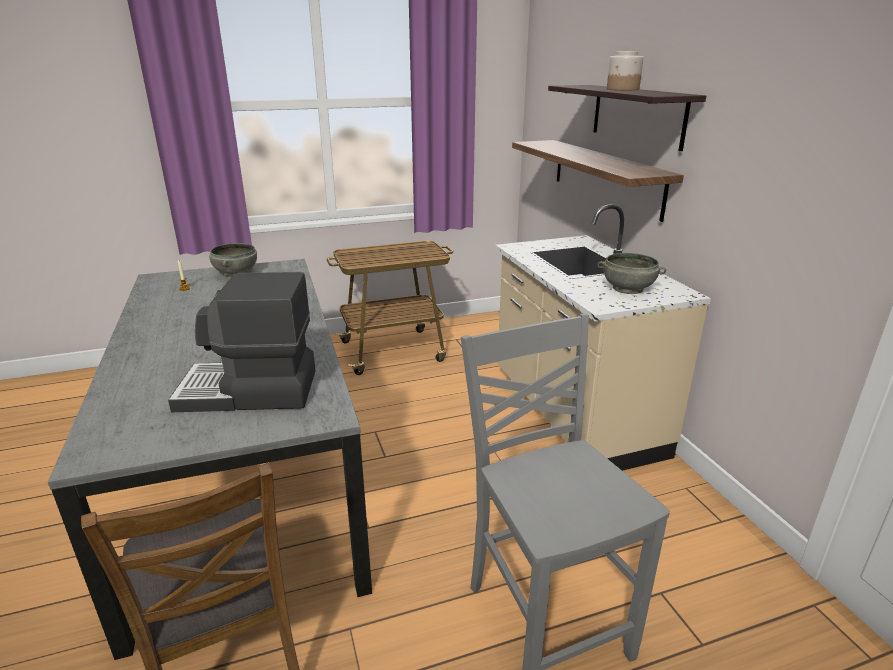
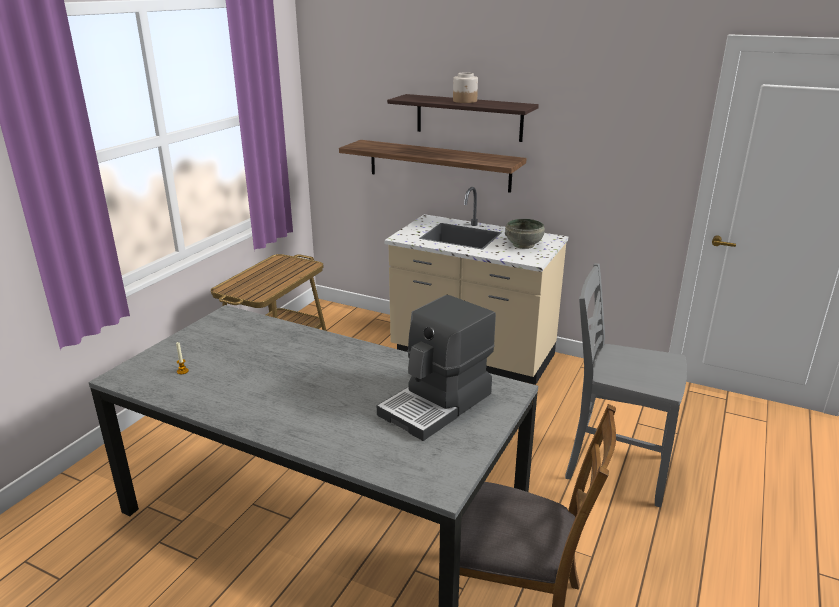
camera: 45 degrees left, 0 degrees up
grey bowl [209,243,257,277] -> none

